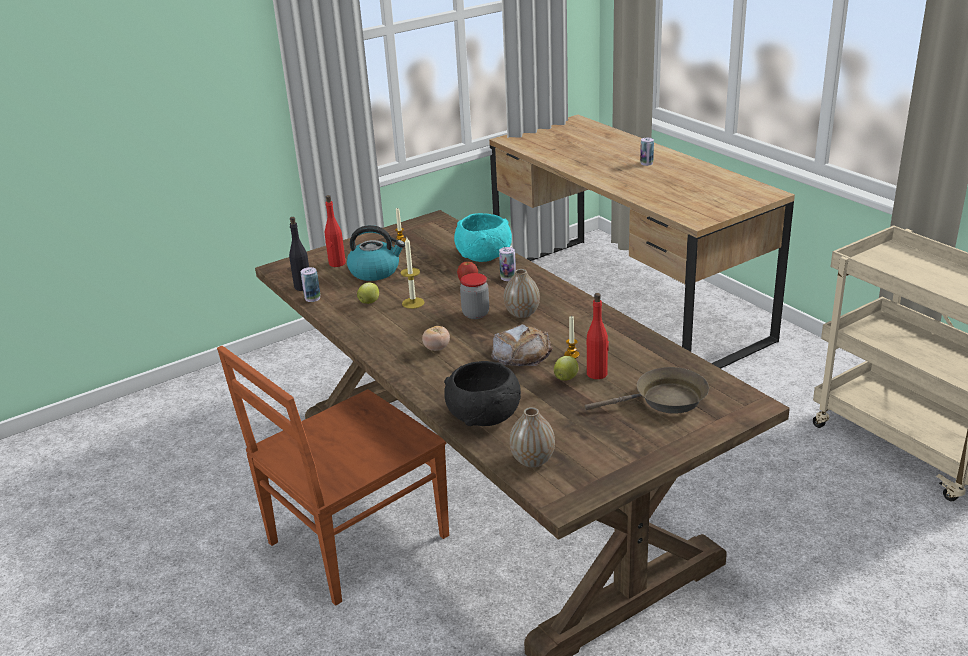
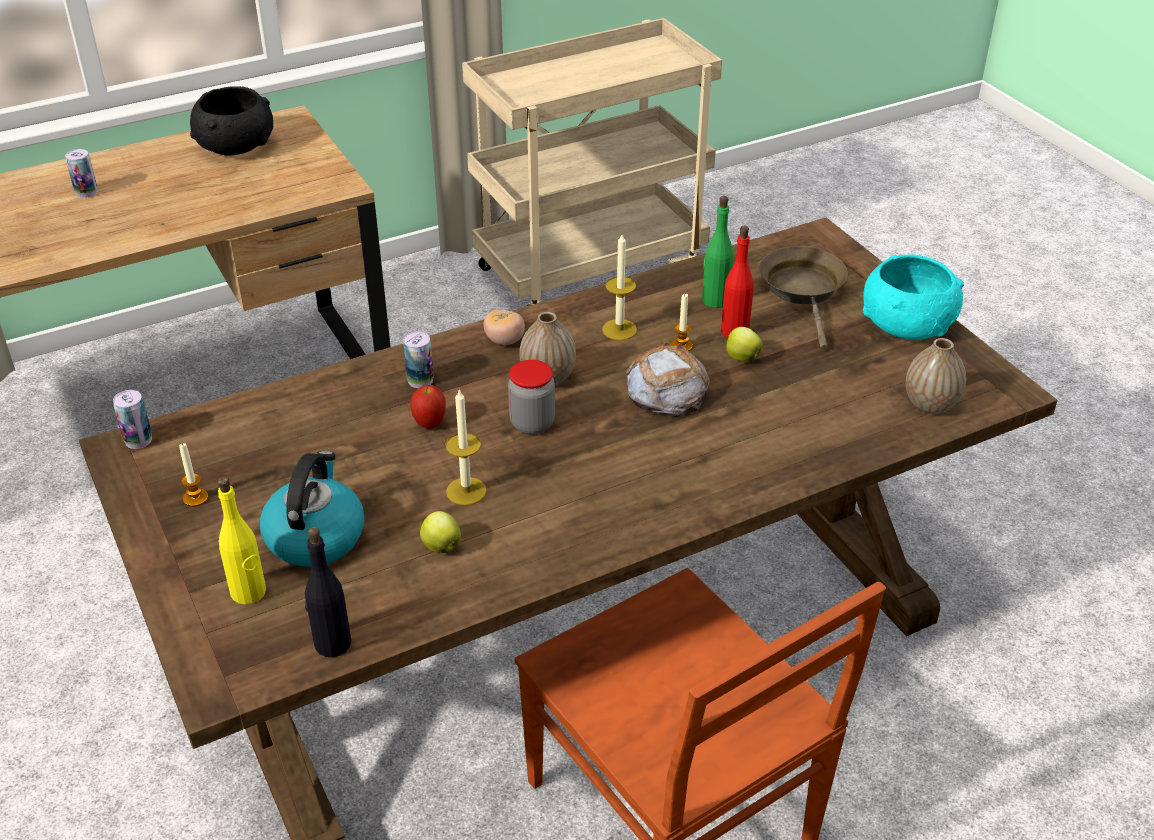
camera: 85 degrees left, 10 degrees up
can [301,267,320,302] -> can moved to [113,390,152,449]
red bottle [325,195,346,267] -> yellow bottle [218,476,266,605]
tomato [422,326,450,351] -> tomato moved to [483,310,525,345]
black bowl [444,361,521,426] -> black bowl moved to [190,86,273,156]
turquoise bowl [454,213,512,262] -> turquoise bowl moved to [863,255,964,339]
none -> candle [602,234,637,340]
none -> green bottle [702,196,734,308]

